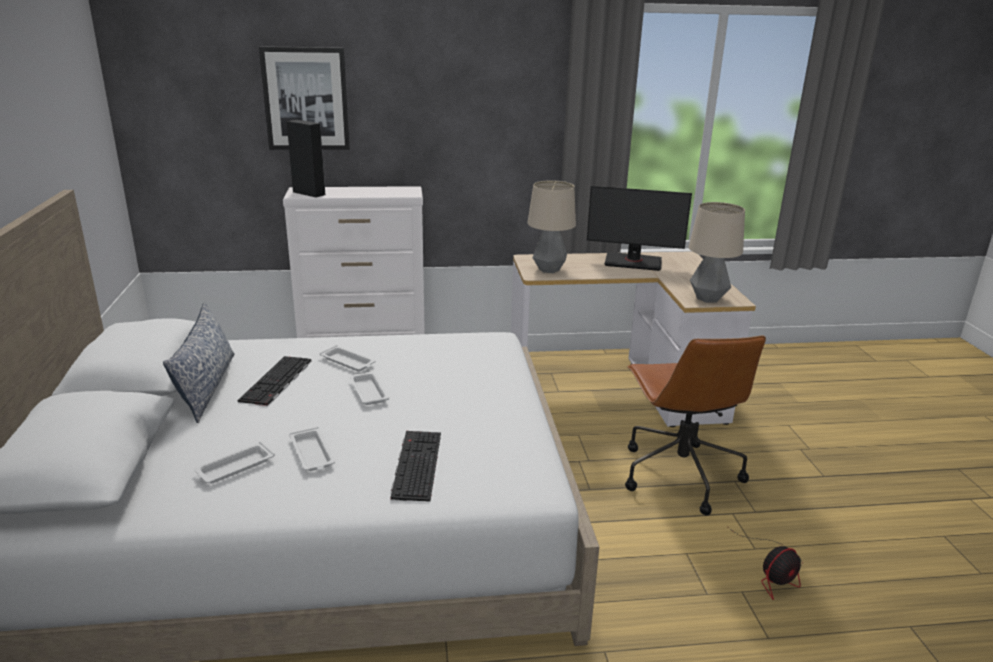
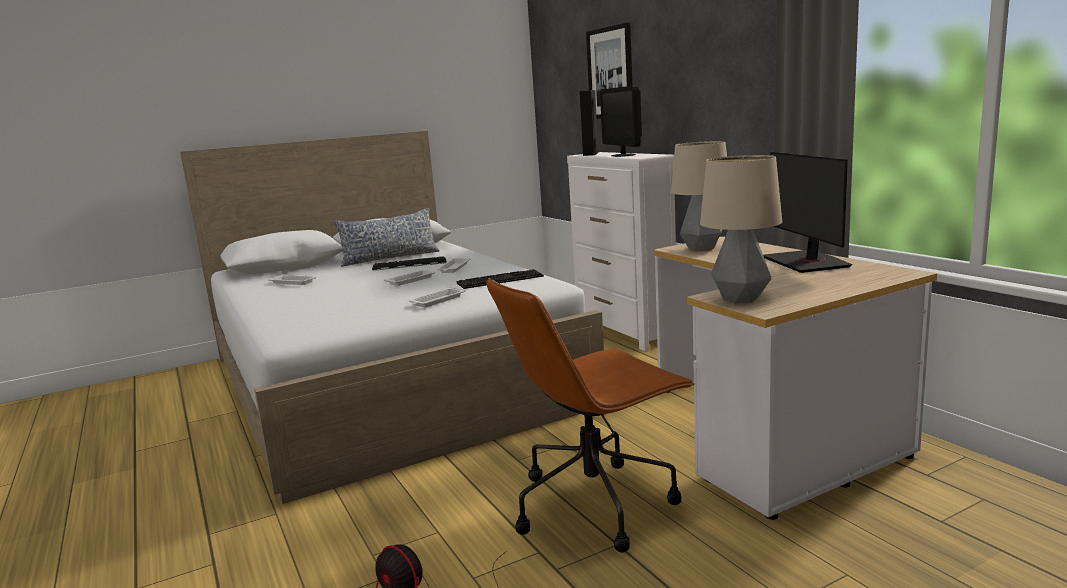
camera: 70 degrees right, 10 degrees down
white tray [289,427,335,471] -> white tray moved to [409,287,466,307]
keyboard [390,431,441,502] -> keyboard moved to [457,269,544,289]
none -> monitor [600,86,642,157]

